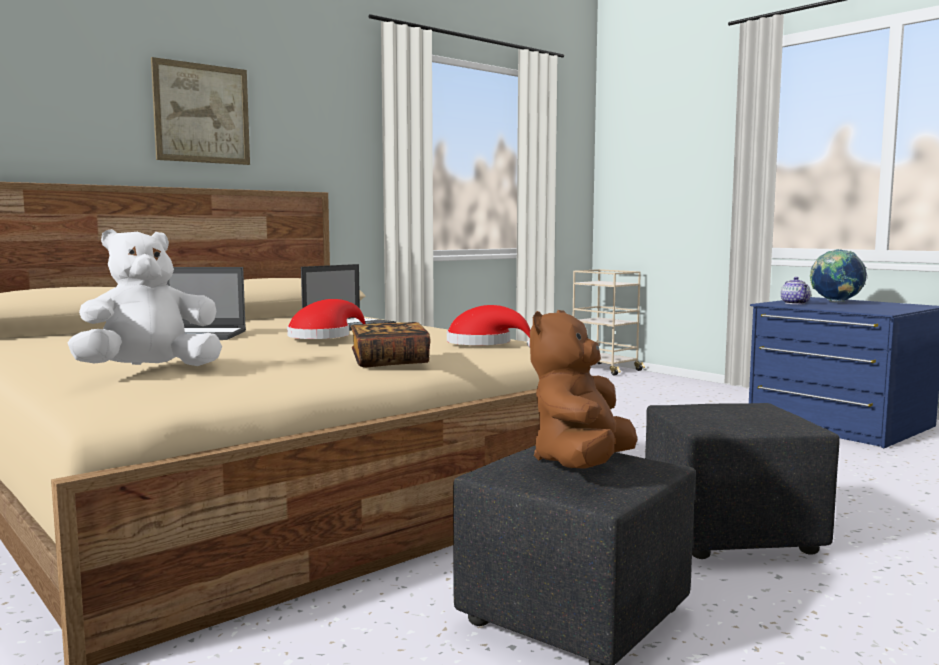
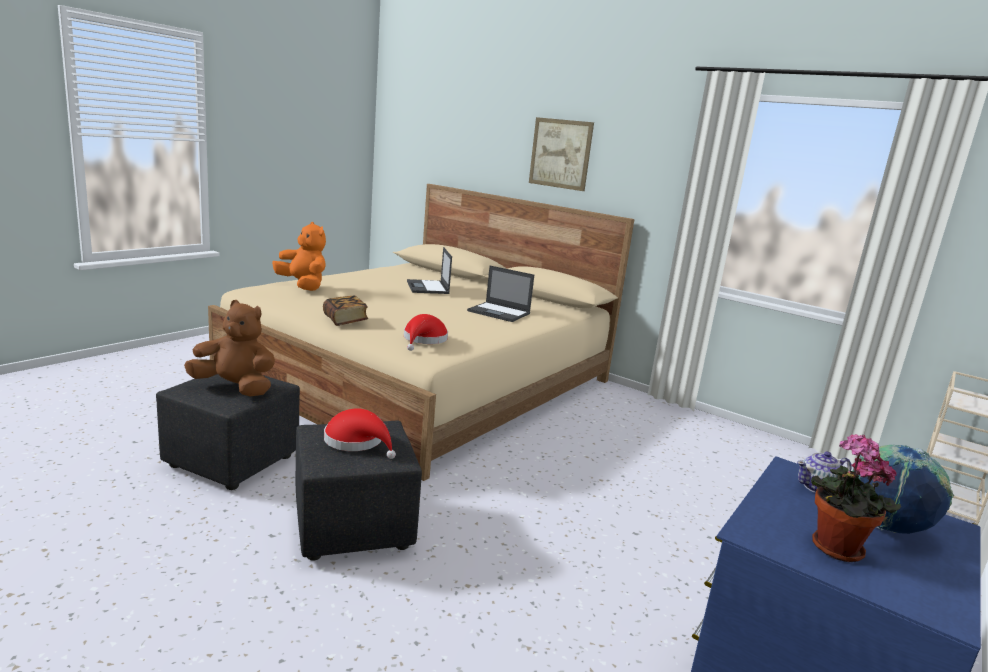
camera: 75 degrees right, 10 degrees up
white plush toy [67,229,222,366] -> orange plush toy [272,222,326,291]
red hat [287,299,366,339] -> red hat moved to [324,408,396,459]
none -> potted plant [811,434,901,562]

